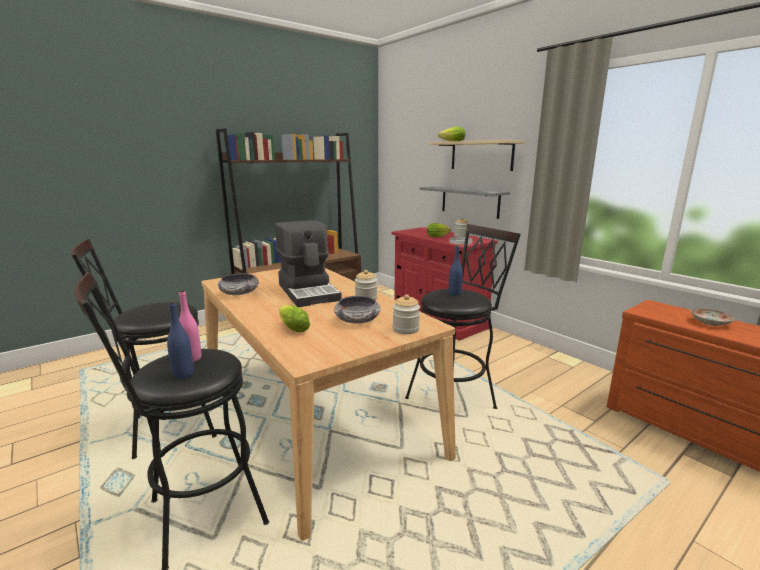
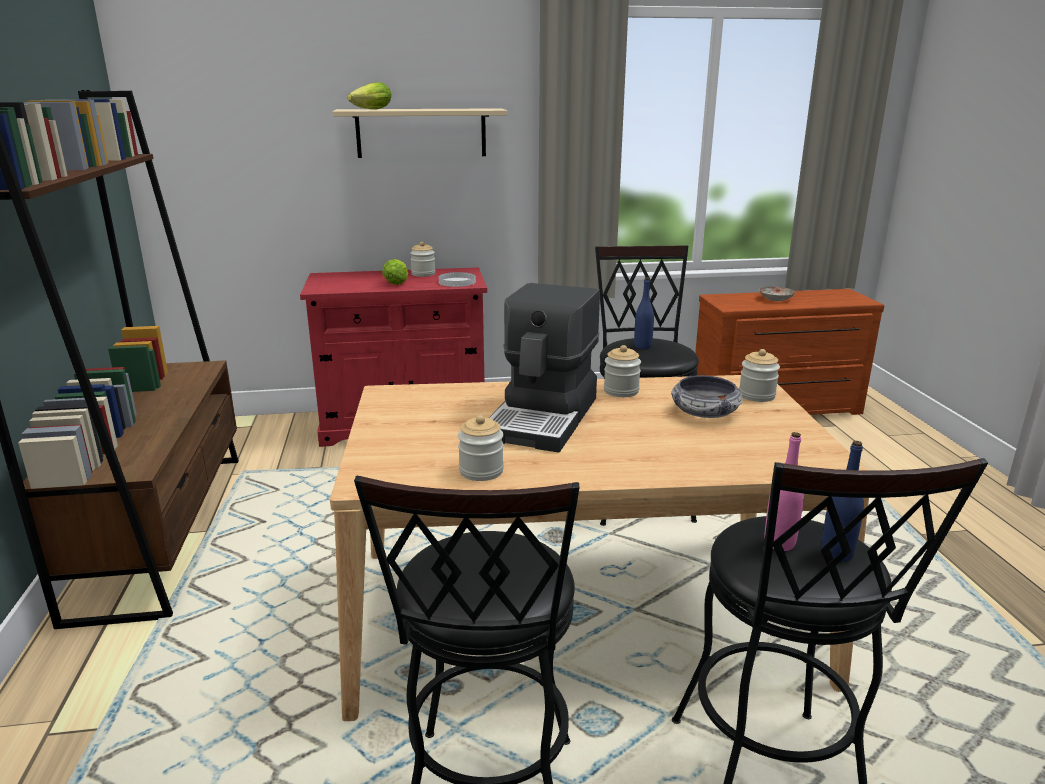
camera: 60 degrees left, 5 degrees up
bowl [218,273,259,295] -> jar [458,415,504,481]
coffee machine [275,220,342,307] -> coffee machine turned 105 degrees clockwise [489,283,600,453]
lettuce [279,305,310,332] -> none
grey shelf [420,186,510,219] -> none

